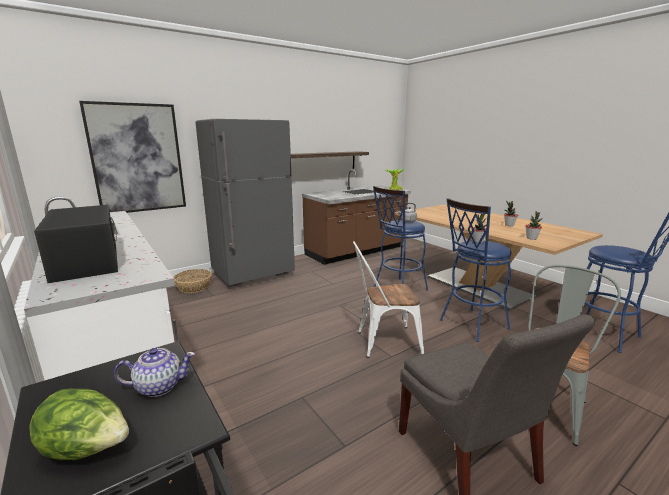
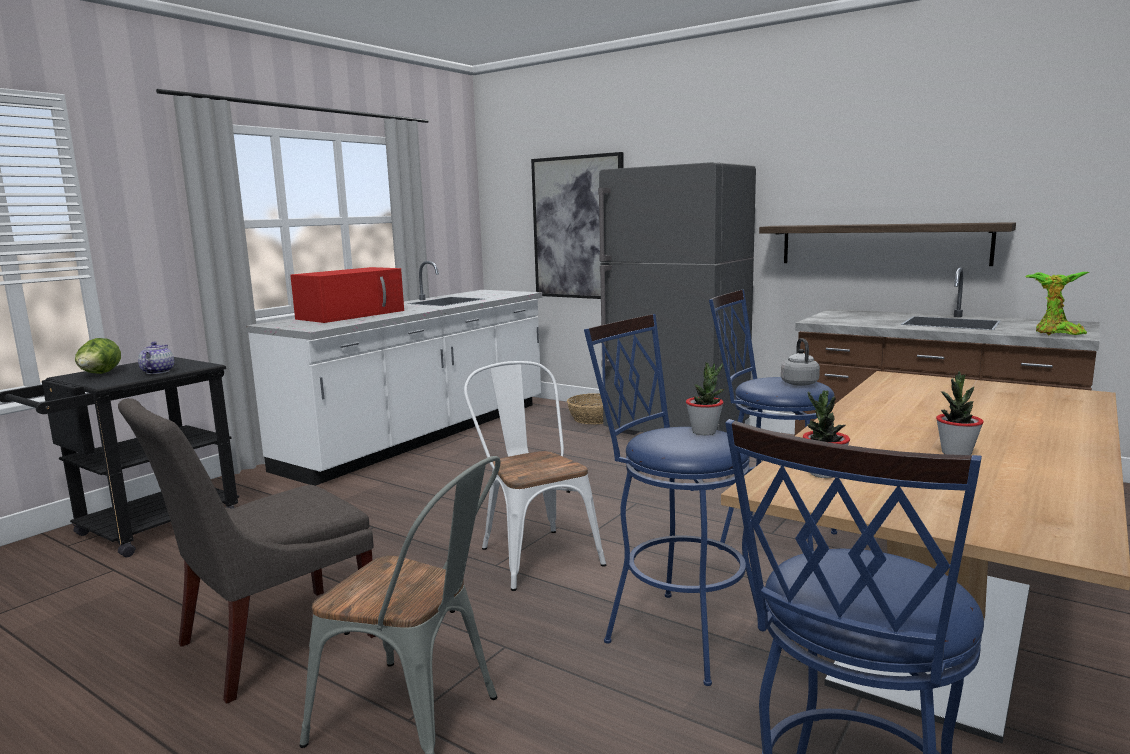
camera: 70 degrees right, 5 degrees down
black microwave [34,205,118,283] -> red microwave [290,267,404,323]
teapot [114,348,195,397] -> teapot turned 150 degrees counterclockwise [138,342,174,374]

